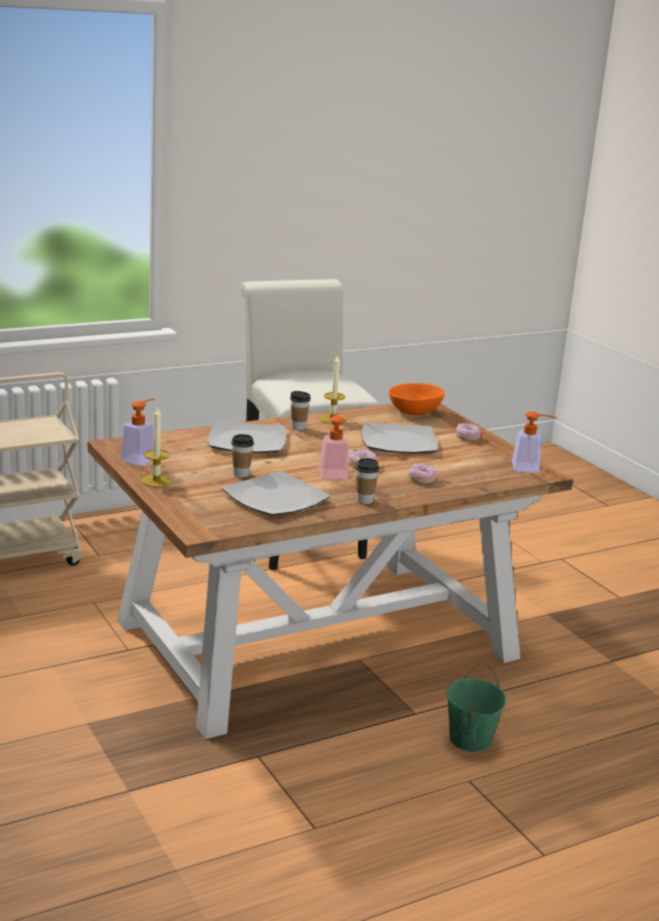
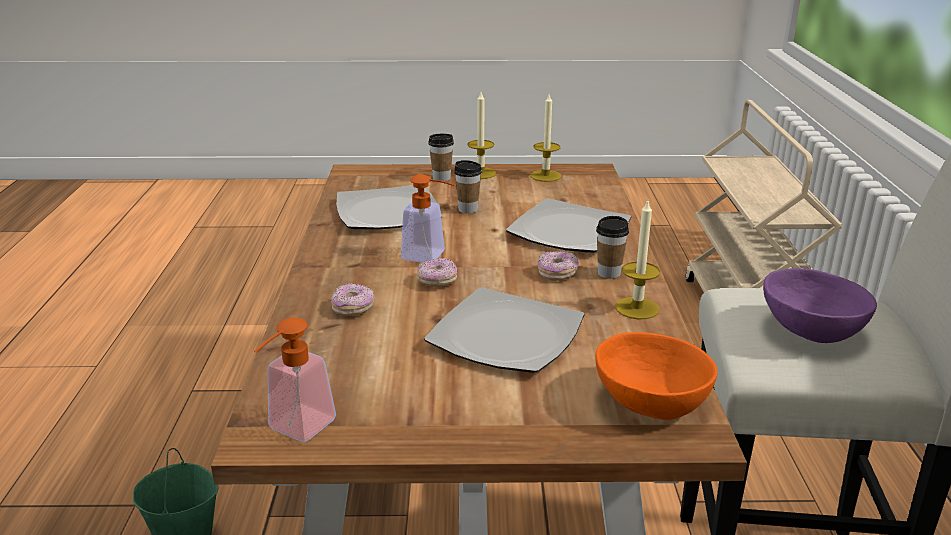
camera: 120 degrees right, 5 degrees up
soap dispenser [121,399,155,466] -> candle [530,94,561,182]
cup [356,458,379,504] -> cup moved to [428,134,454,181]
donut [456,423,481,441] -> donut moved to [538,251,579,281]
none -> purple bowl [763,268,877,343]

